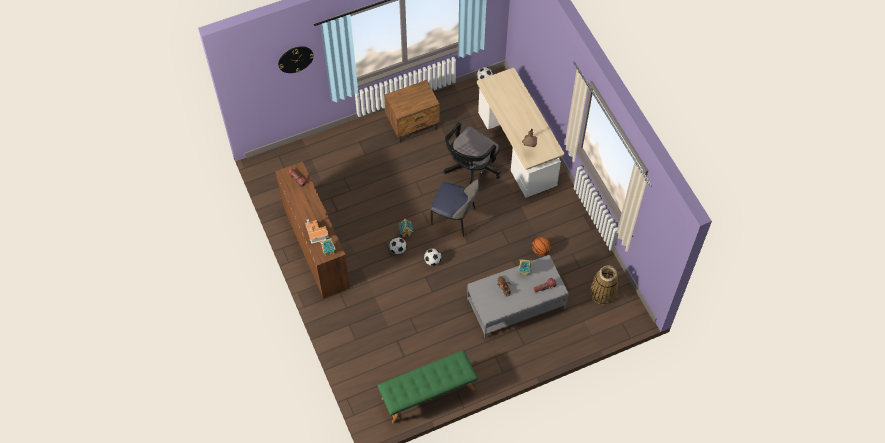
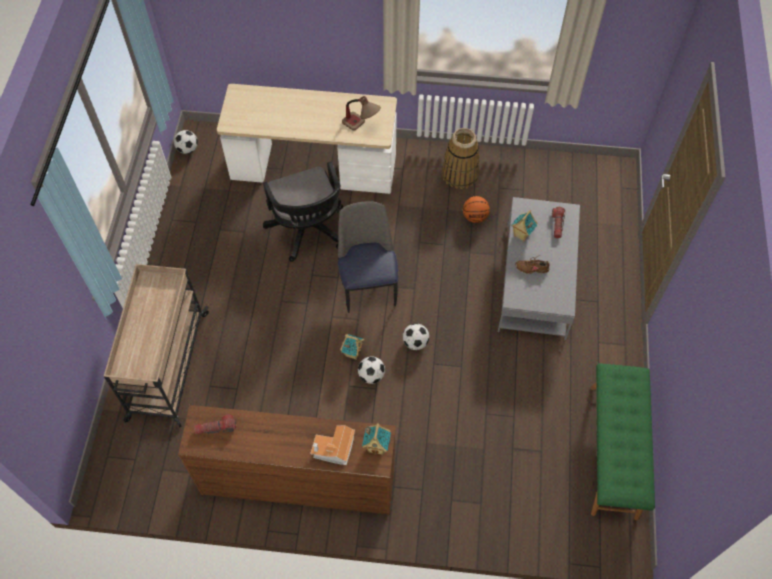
camera: 60 degrees left, 0 degrees up
wall clock [278,46,314,73] -> none
brown nightstand [384,80,440,143] -> none
chair [430,179,479,237] -> chair turned 60 degrees counterclockwise [338,201,398,313]
basket [590,265,619,305] -> basket moved to [442,128,480,189]
none -> beige cart [104,264,209,427]

